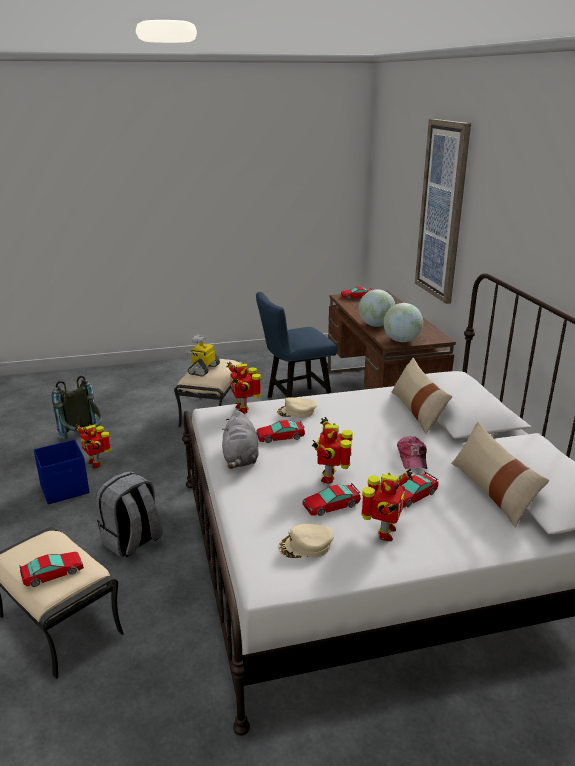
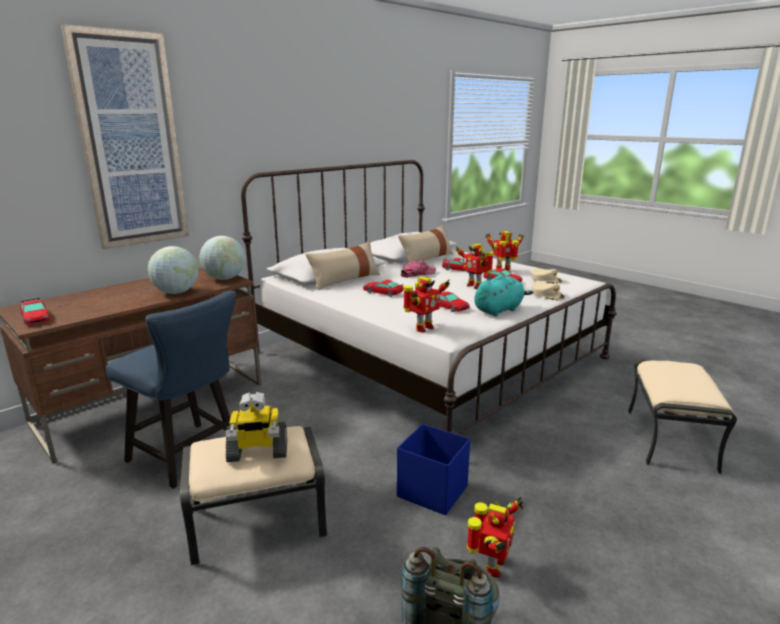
camera: 120 degrees left, 5 degrees down
toy car [19,552,84,587] -> toy car moved to [363,280,403,297]
blue storage box [34,439,89,504] -> blue storage box moved to [397,424,470,515]
grey backpack [96,471,163,558] -> none
grey plush toy [222,410,259,469] -> turquoise plush toy [474,275,533,316]
beige cap [277,397,317,418] -> beige cap moved to [531,282,565,301]
toy robot [312,417,353,484] -> toy robot turned 75 degrees clockwise [456,244,493,289]

